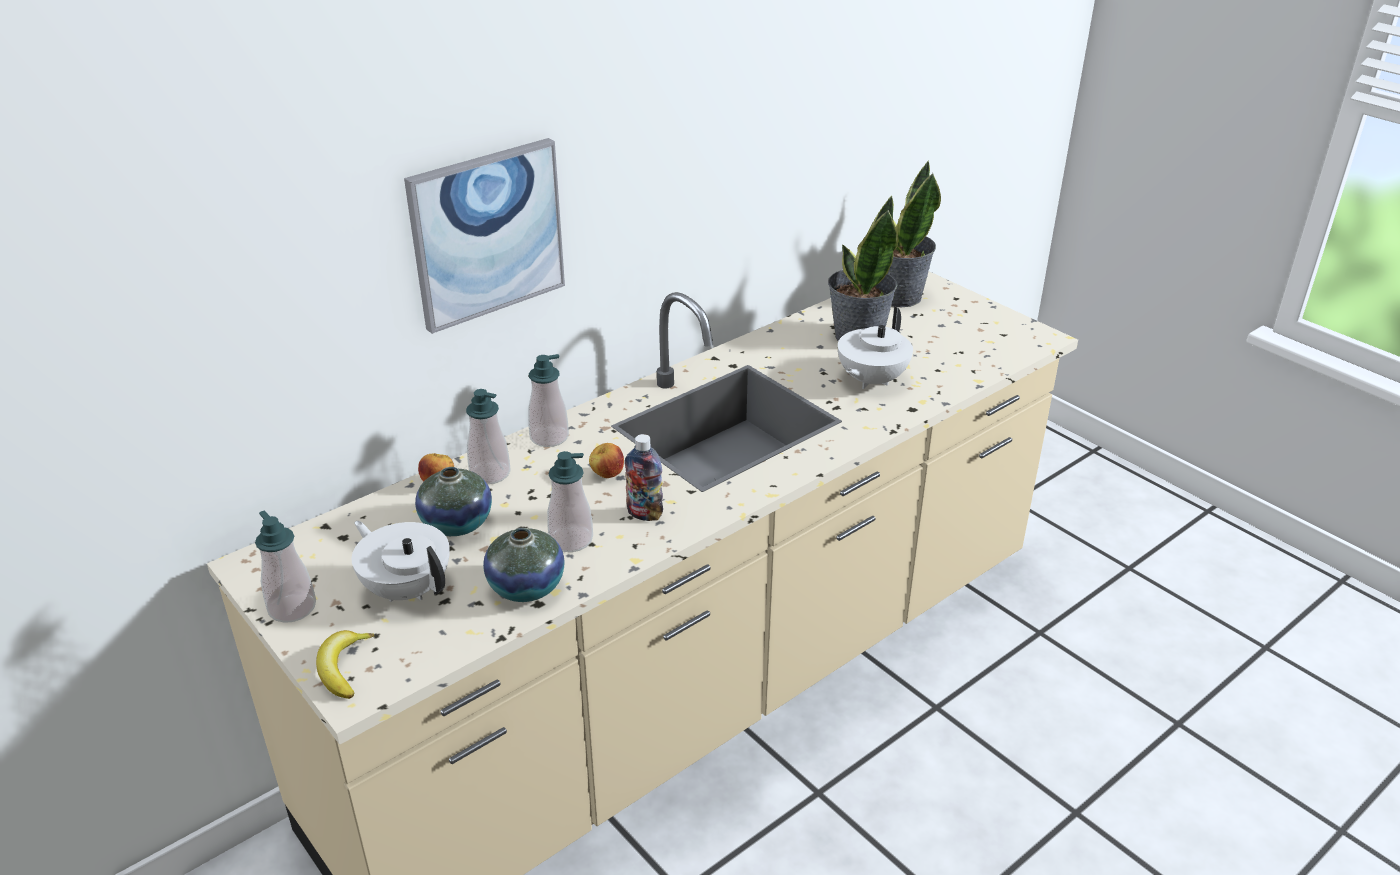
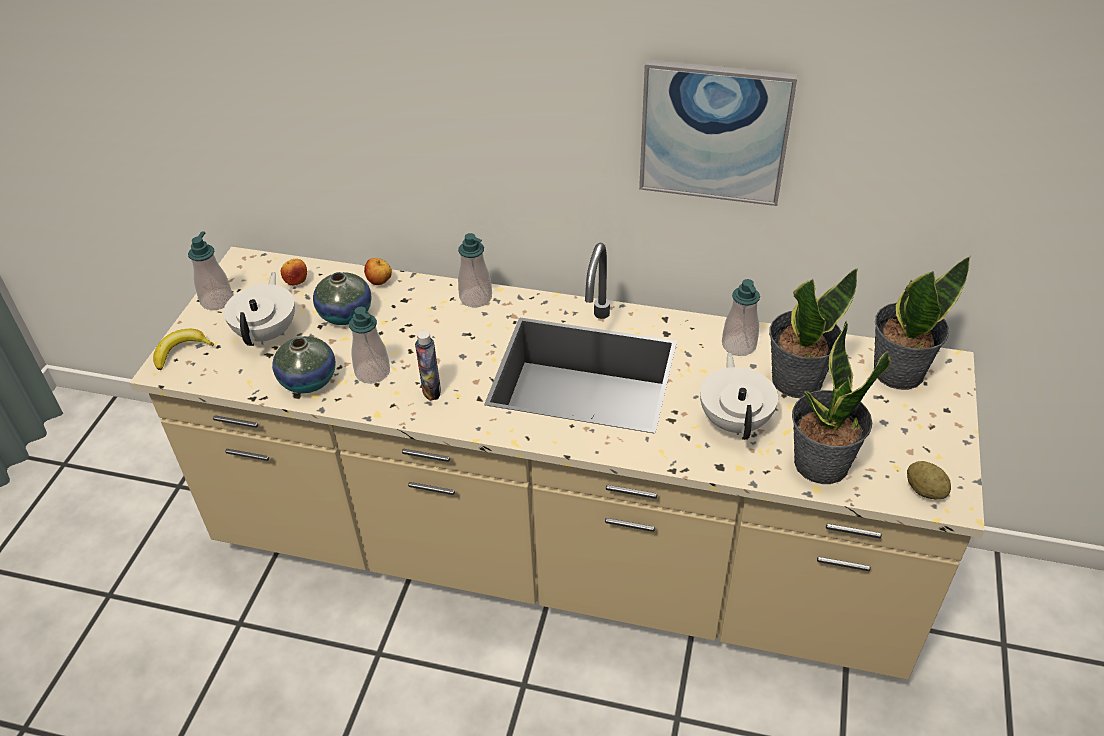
camera: 55 degrees right, 10 degrees up
picture [404,138,565,334] -> picture moved to [639,59,798,206]
soap dispenser [466,389,511,484] -> soap dispenser moved to [722,279,760,356]
apple [589,443,624,478] -> apple moved to [281,259,307,286]
white teapot [838,307,913,389] -> white teapot turned 90 degrees clockwise [700,352,778,440]
none -> potted plant [792,321,892,484]
none -> potato [907,461,951,499]

